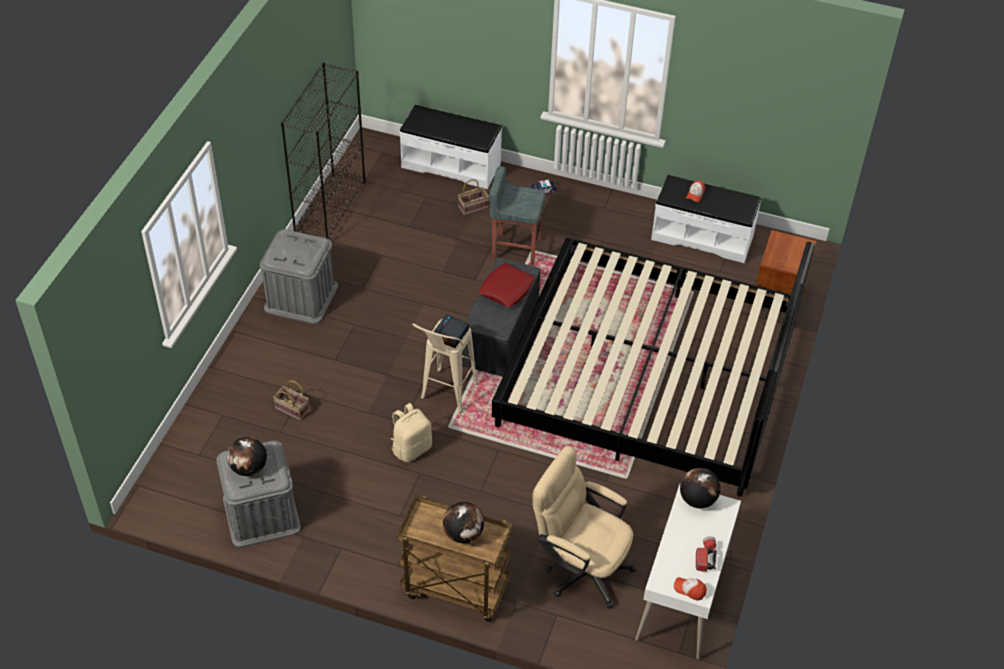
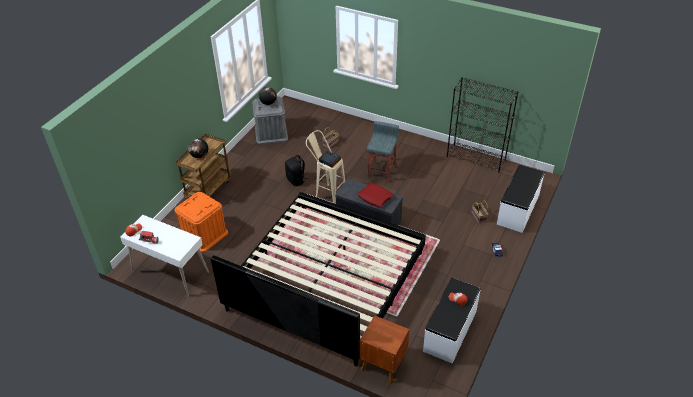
camera: 100 degrees right, 5 degrees down
grey storage box [260,229,338,324] -> none
beige backpack [391,403,432,462] -> black backpack [285,155,308,186]
grey stool [489,166,545,266] -> grey stool moved to [367,121,399,182]
beige office chair [532,446,636,609] -> orange storage box [175,192,228,252]
globe [680,468,721,508] -> none

